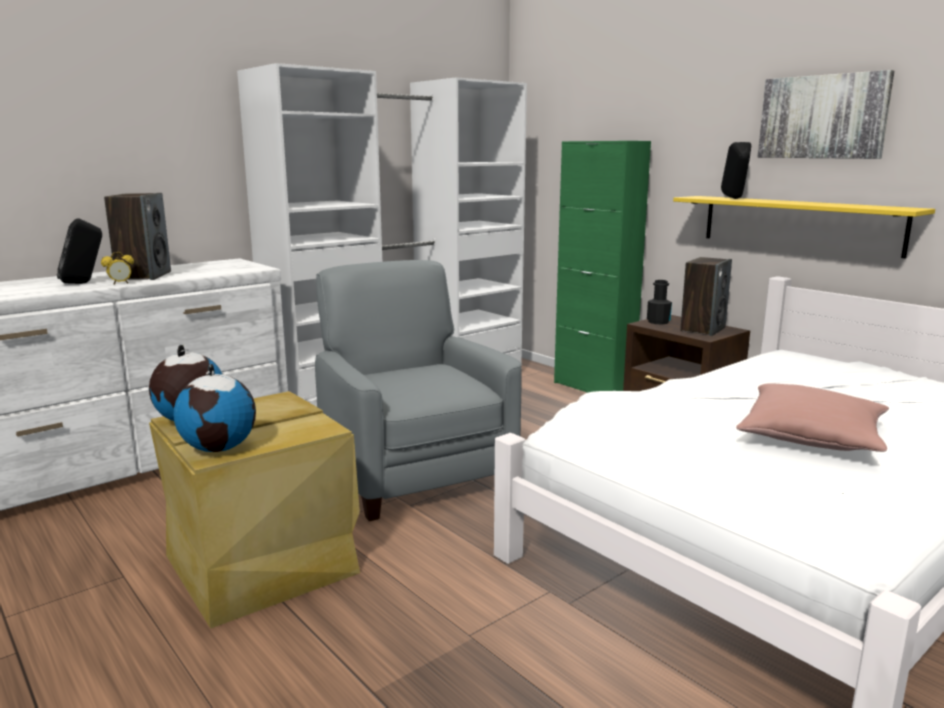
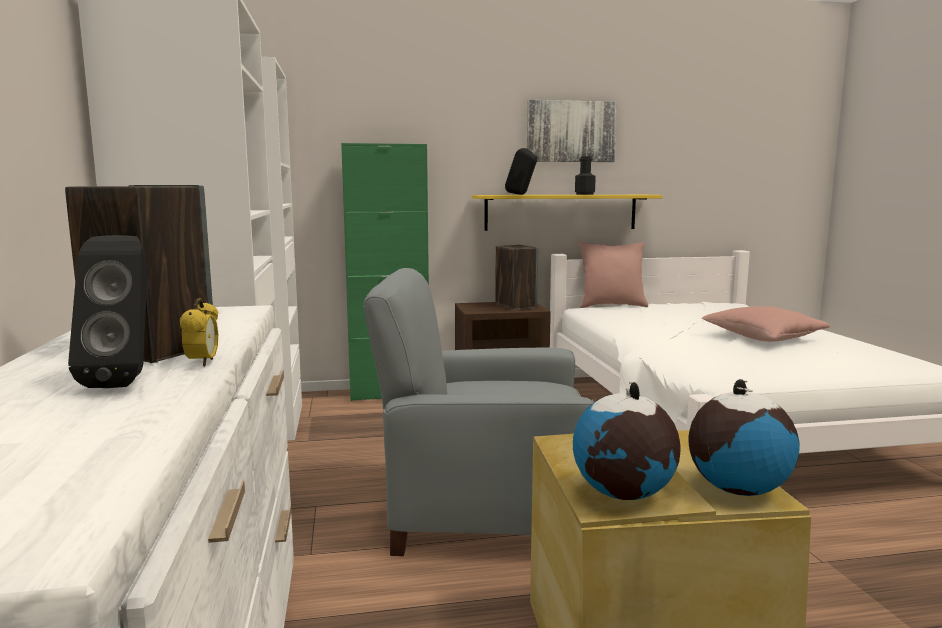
camera: 60 degrees left, 5 degrees down
black bottle [647,280,672,324] -> black bottle moved to [575,156,596,195]
none -> pink pillow [579,242,648,308]

